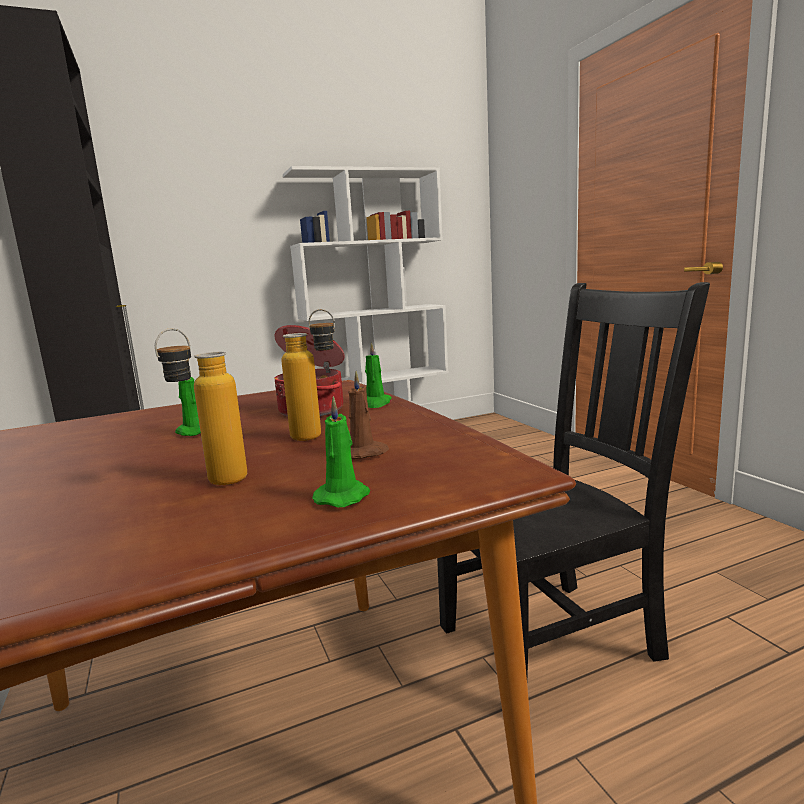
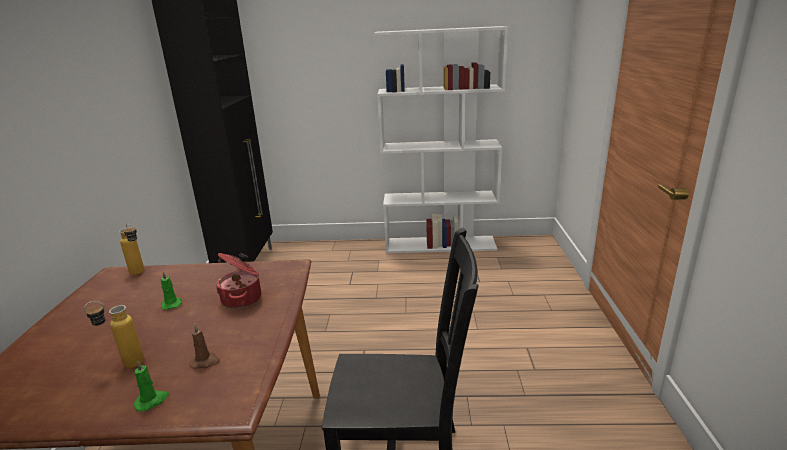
camera: 25 degrees right, 10 degrees up
bottle [282,309,335,441] -> bottle moved to [119,223,145,275]
green candle [365,343,391,408] -> none

